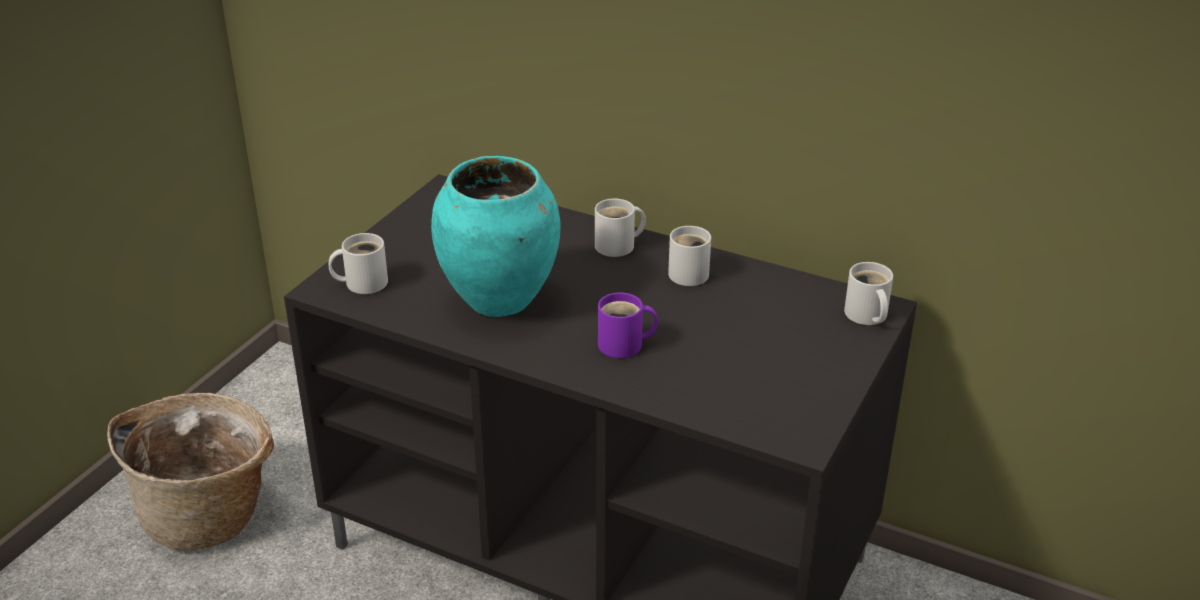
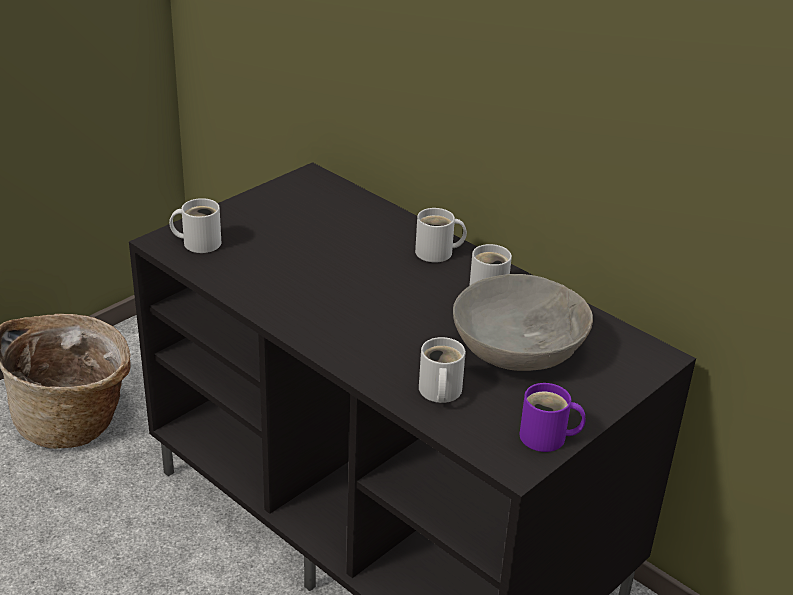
camera: 15 degrees right, 0 degrees up
turquoise vase [431,156,560,317] -> none
purple mug [598,292,658,358] -> purple mug moved to [519,383,585,452]
white mug [844,262,893,325] -> white mug moved to [419,337,466,403]
none -> grey bowl [453,274,593,371]

